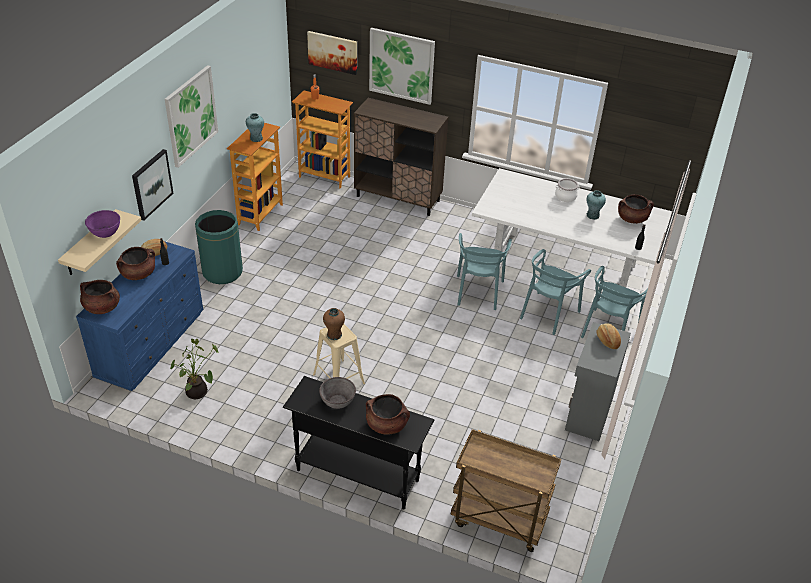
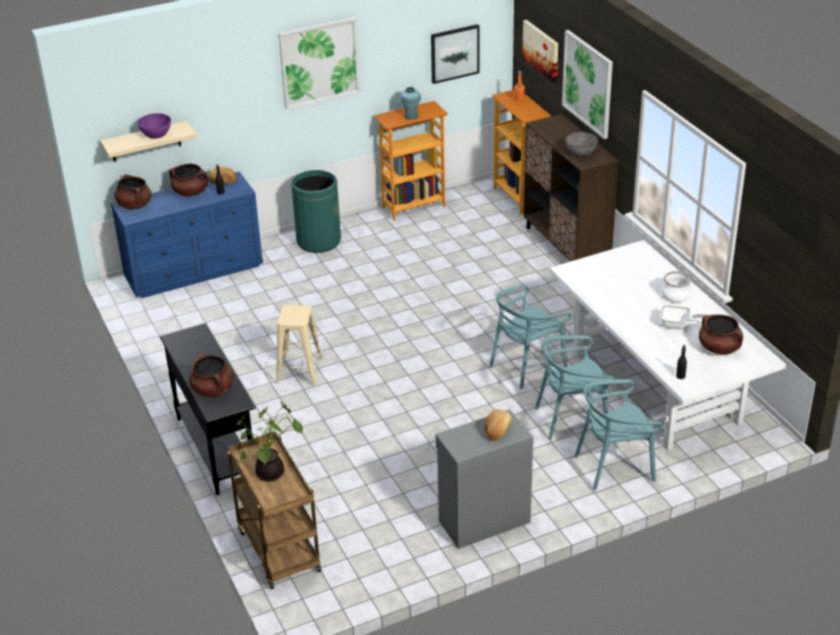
camera: 45 degrees right, 5 degrees down
picture [132,149,173,221] -> picture moved to [431,24,479,84]
potted plant [170,339,218,399] -> potted plant moved to [236,402,303,482]
grey bowl [319,377,356,409] -> grey bowl moved to [565,132,598,157]
brown vase [323,308,345,340] -> none
turquoise vase [586,190,606,220] -> frying pan [660,304,706,329]

